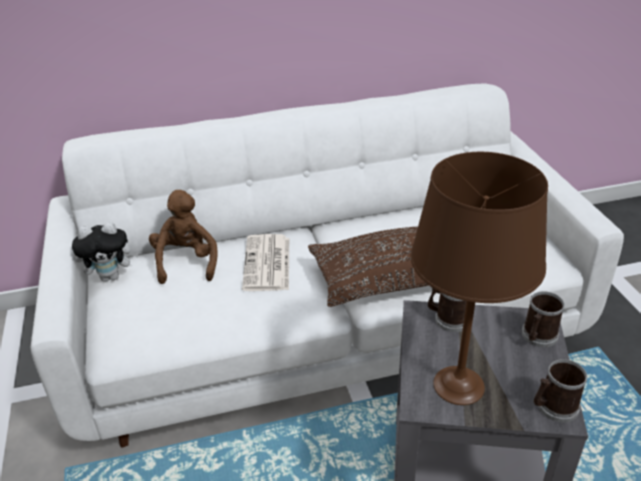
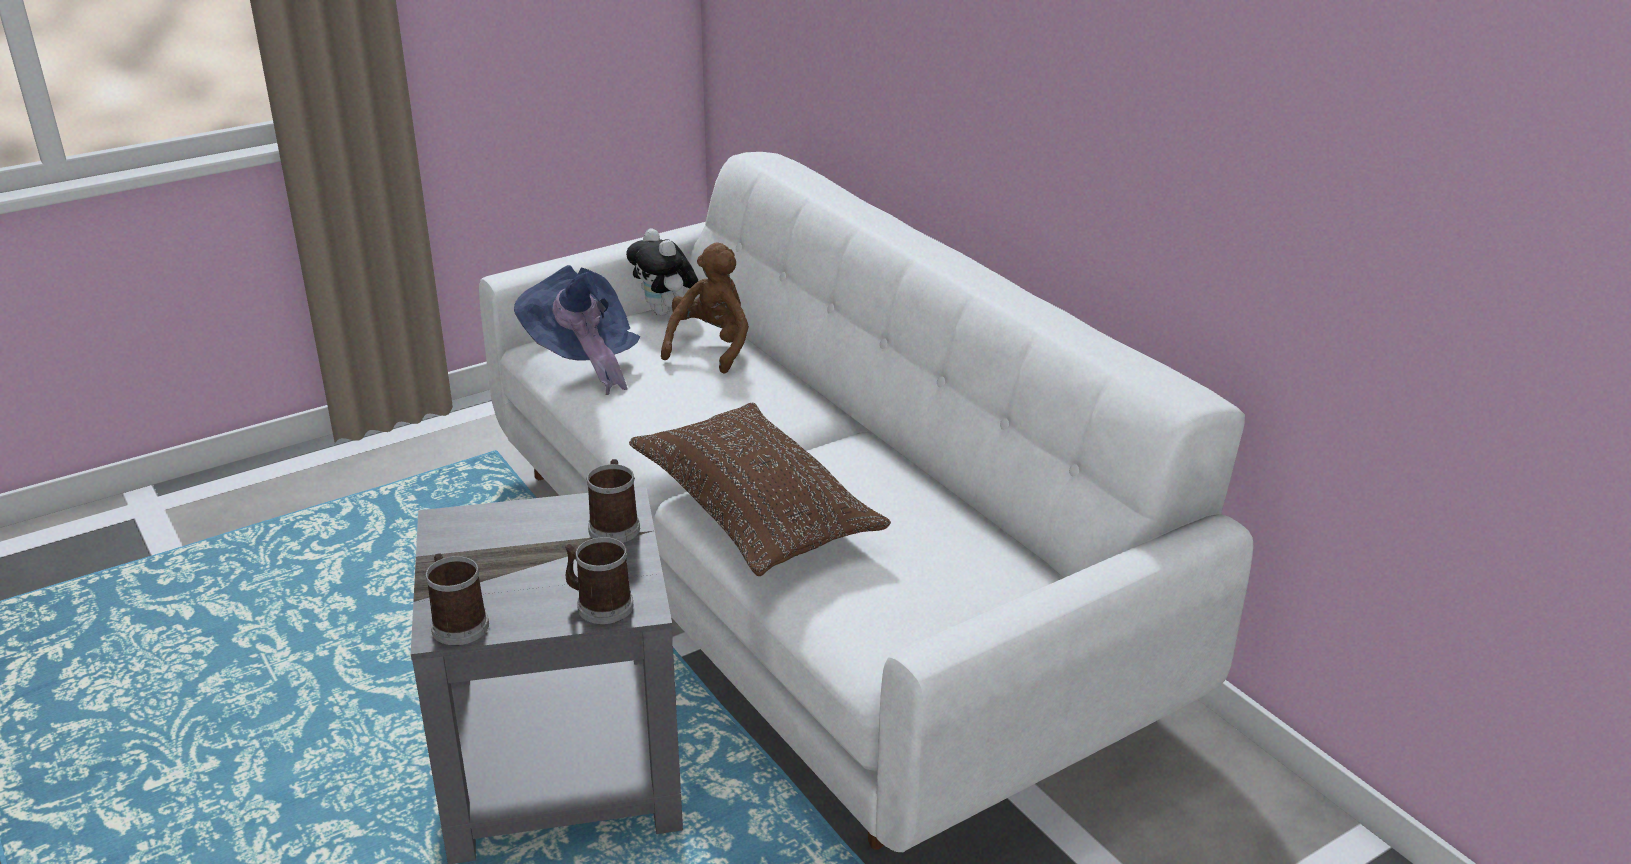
camera: 70 degrees right, 5 degrees down
brown plush toy [149,190,218,284] -> brown plush toy turned 45 degrees counterclockwise [661,242,749,374]
newspaper [242,234,289,291] -> none
brown table lamp [410,152,548,405] -> none
none -> blue hat [514,265,640,395]

